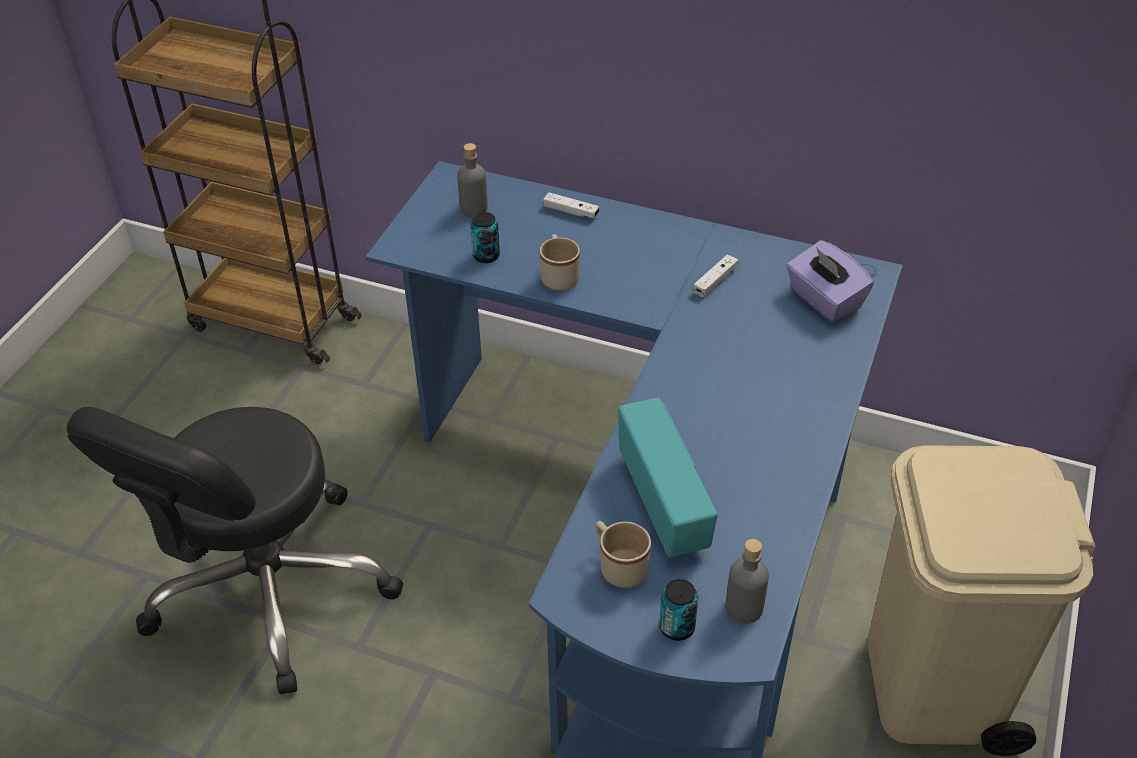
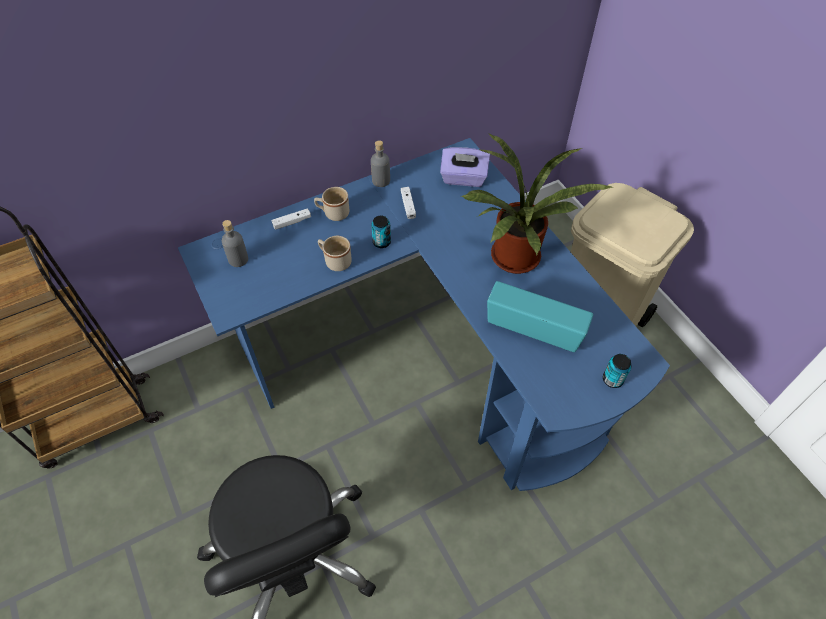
camera: 50 degrees left, 10 degrees up
can [470,212,500,263] -> can moved to [371,216,391,248]
beige mug [596,521,651,588] -> beige mug moved to [314,187,349,221]
grey bottle [725,539,769,624] -> grey bottle moved to [371,140,390,187]
none -> potted plant [461,133,613,274]

